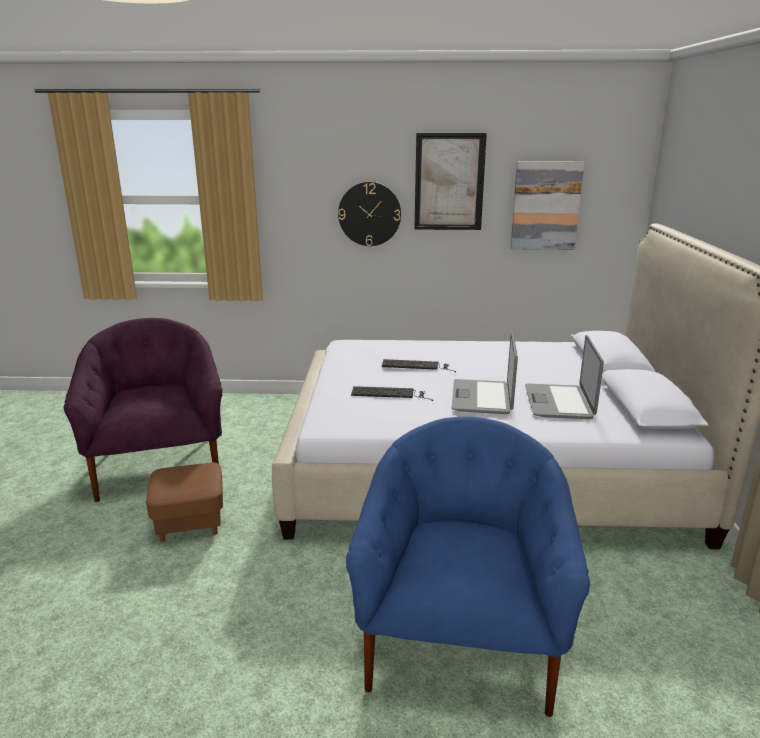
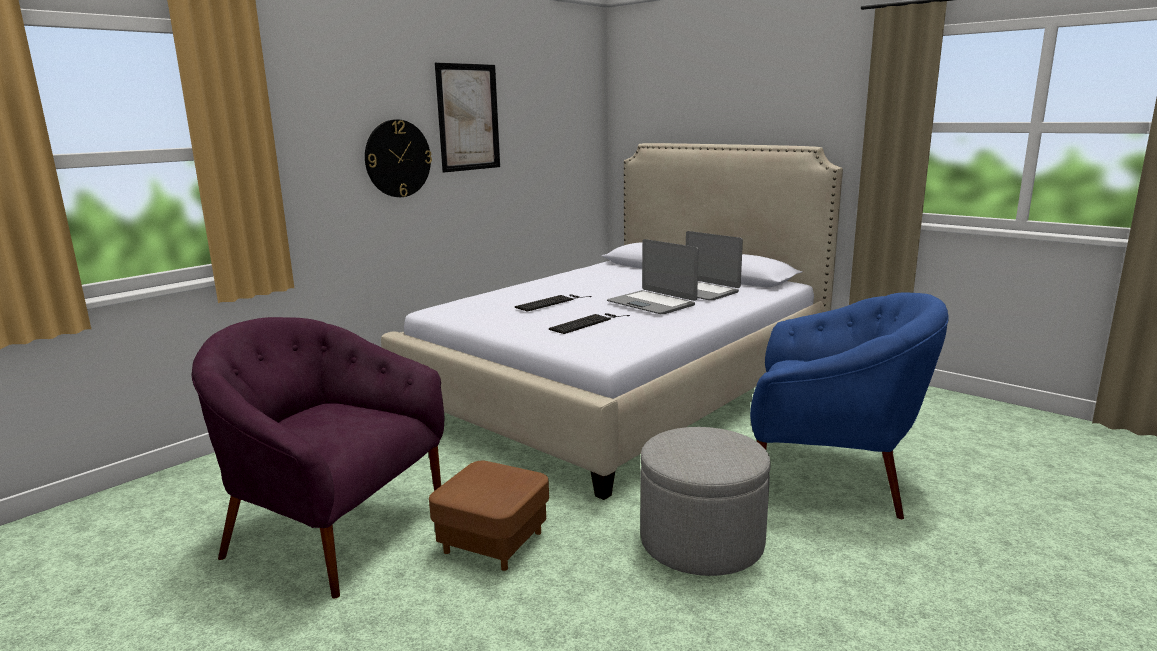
camera: 50 degrees left, 5 degrees down
blue armchair [346,417,590,717] -> blue armchair turned 150 degrees clockwise [750,292,949,519]
picture [511,161,585,250] -> none
none -> grey ottoman [640,427,771,576]

